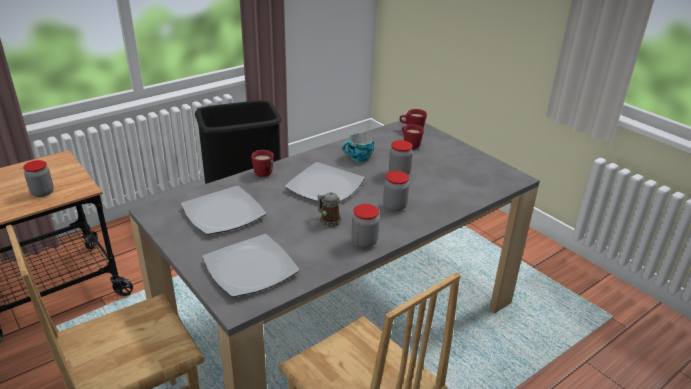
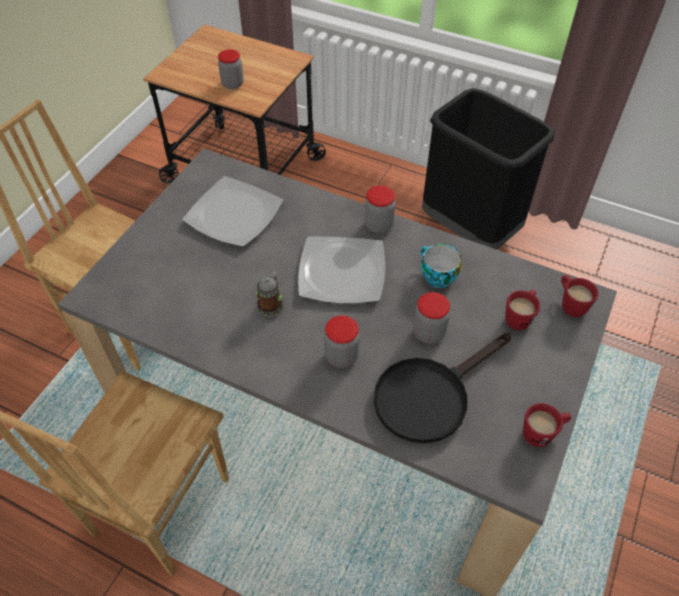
camera: 65 degrees right, 20 degrees up
plate [202,234,299,297] -> none
red mug [251,150,274,177] -> red mug moved to [523,403,571,447]
jar [351,204,380,248] -> jar moved to [365,186,396,233]
none -> black frying pan [374,333,511,443]

